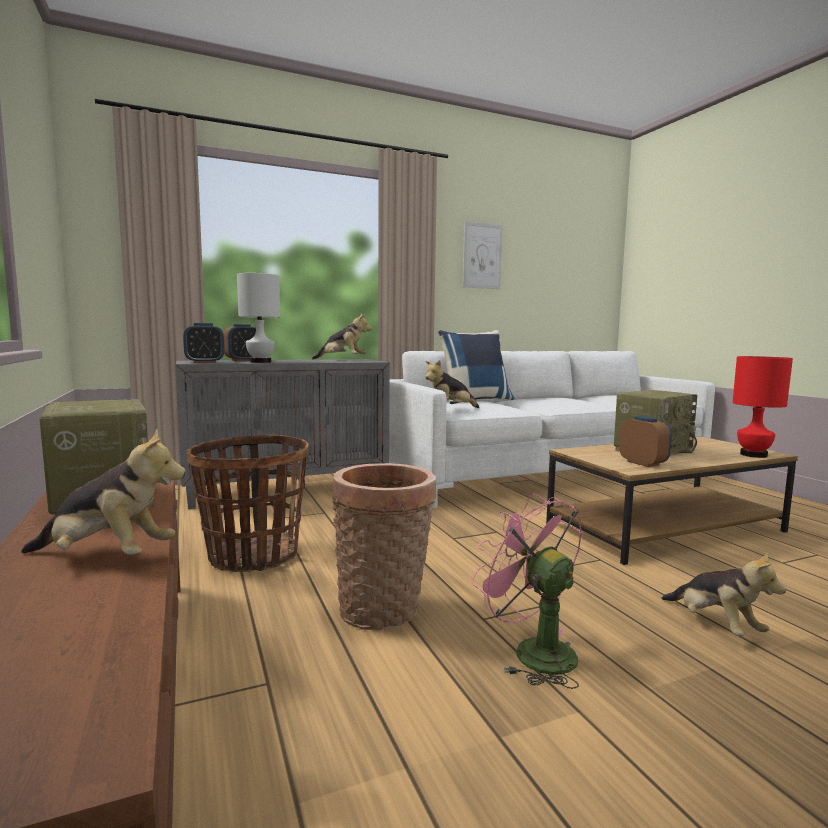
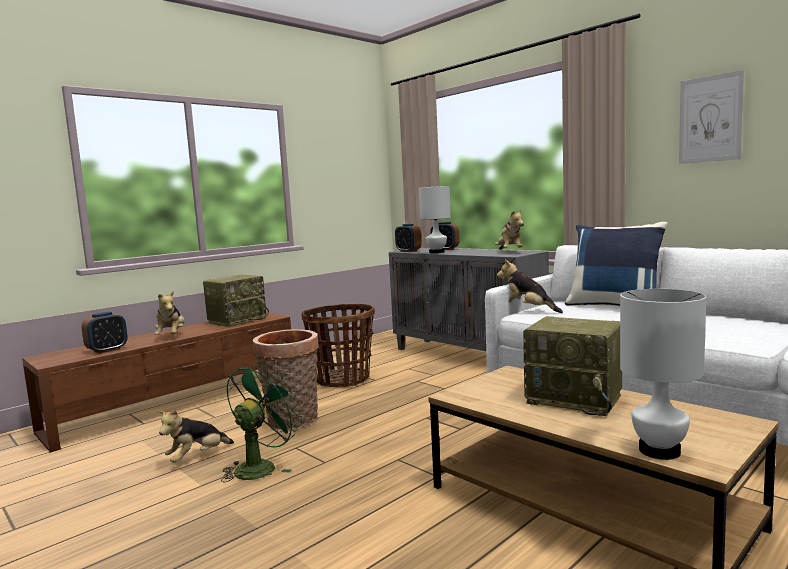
camera: 70 degrees right, 0 degrees up
pink fan [471,493,582,689] -> green fan [221,362,302,483]
alarm clock [619,416,672,467] -> alarm clock moved to [82,312,127,354]
plush toy [662,552,786,636] -> plush toy moved to [158,409,234,462]
red table lamp [732,356,793,458] -> white table lamp [620,289,706,460]

